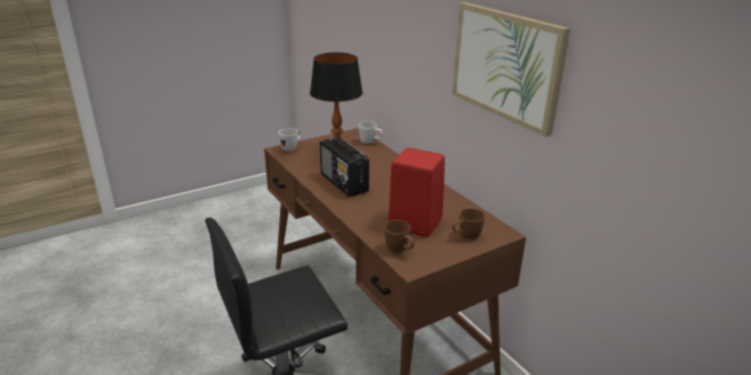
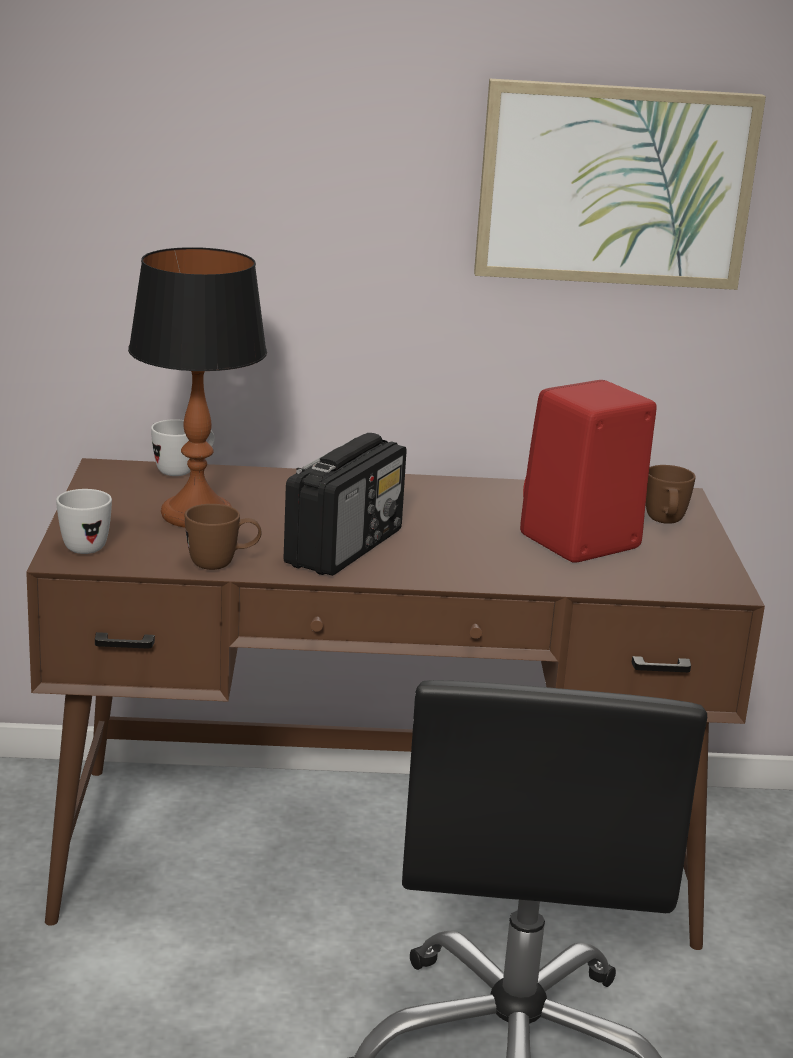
camera: 60 degrees left, 5 degrees down
radio [320,137,369,197] -> radio turned 60 degrees counterclockwise [284,433,407,576]
brown mug [384,220,414,253] -> brown mug moved to [185,504,262,570]

